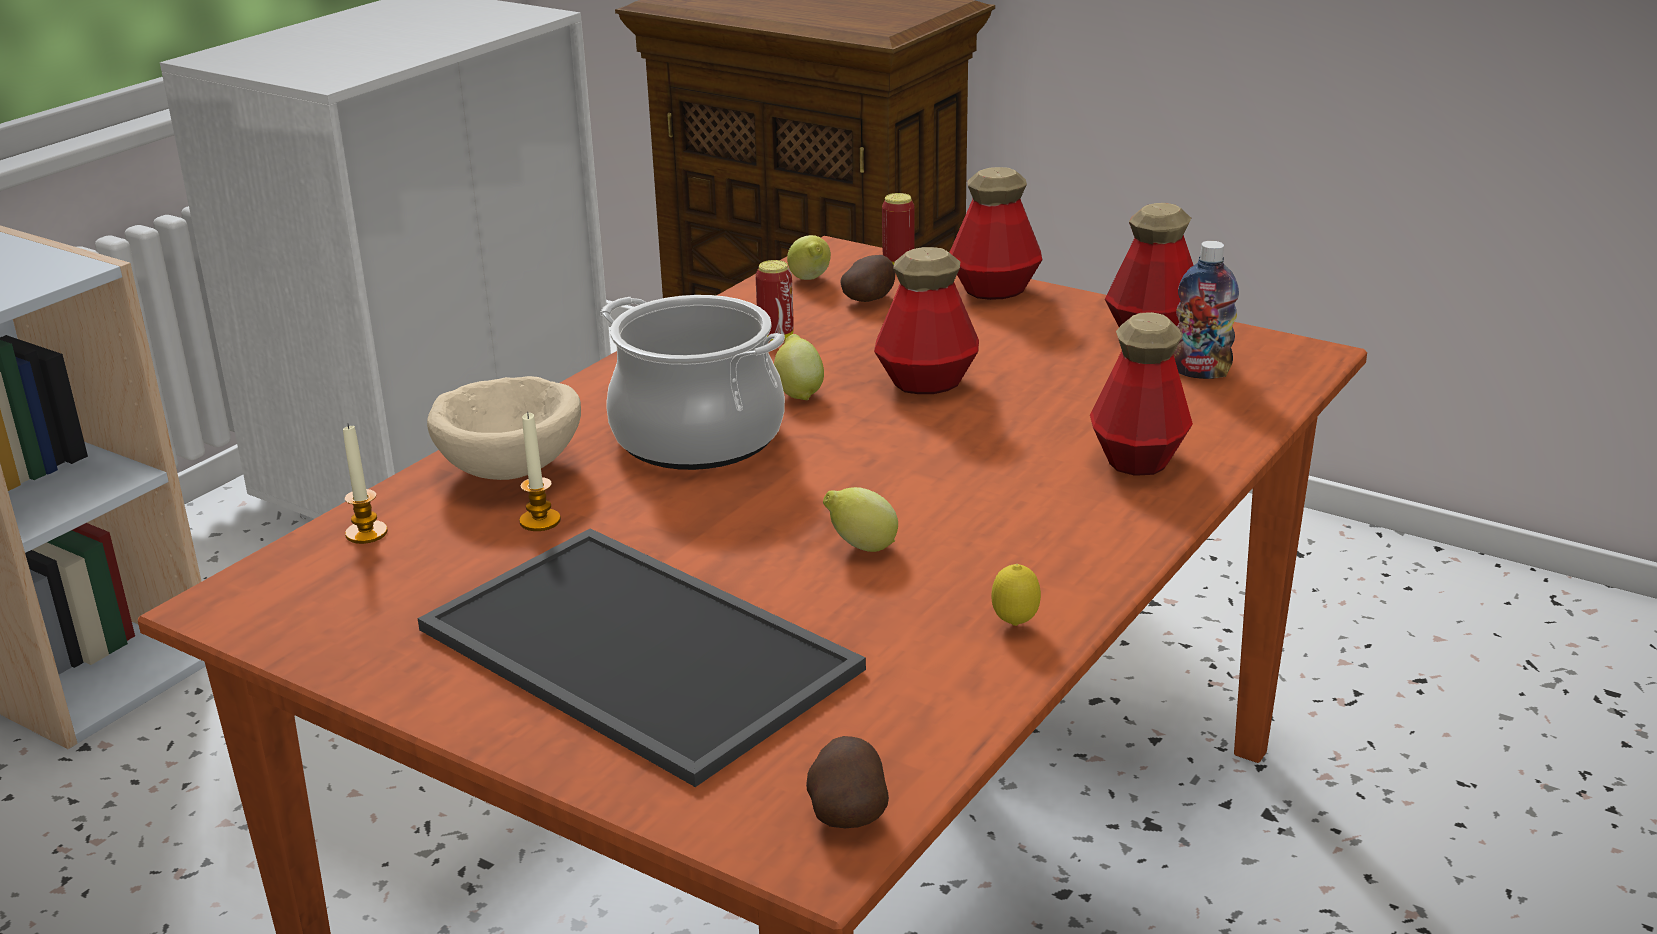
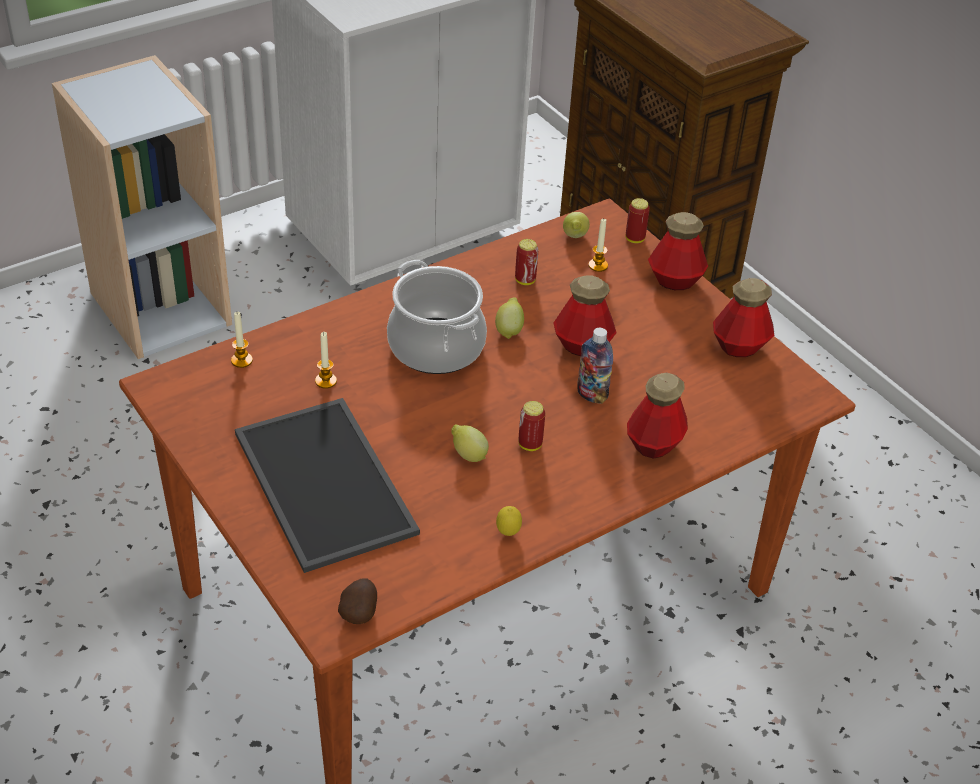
camera: 20 degrees right, 15 degrees up
beige bowl [427,376,581,480] -> none
potato [841,255,895,302] -> candle [588,219,608,272]
bottle [1173,241,1239,379] -> bottle moved to [577,328,613,404]
none -> can [518,401,545,451]

